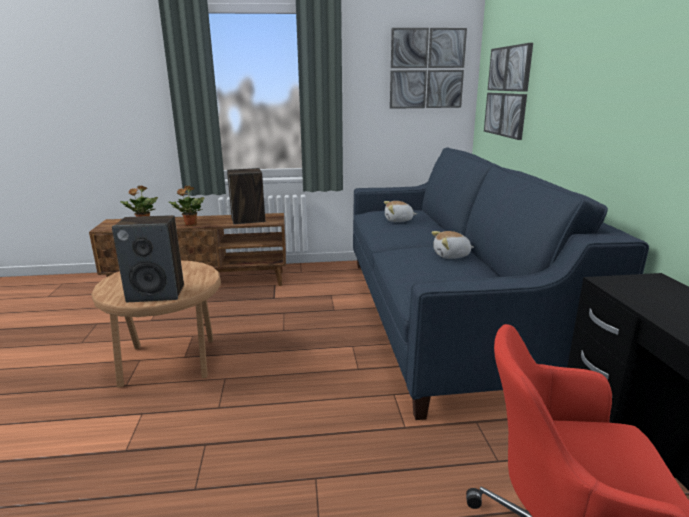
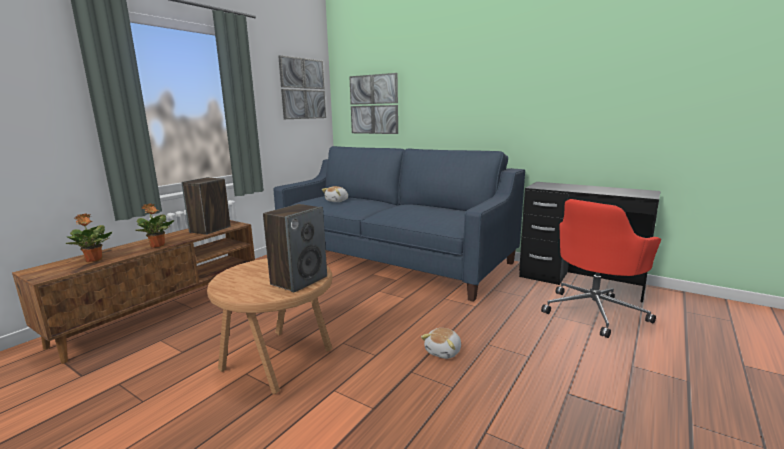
camera: 50 degrees left, 5 degrees down
plush toy [432,231,474,259] -> plush toy moved to [421,328,461,359]

